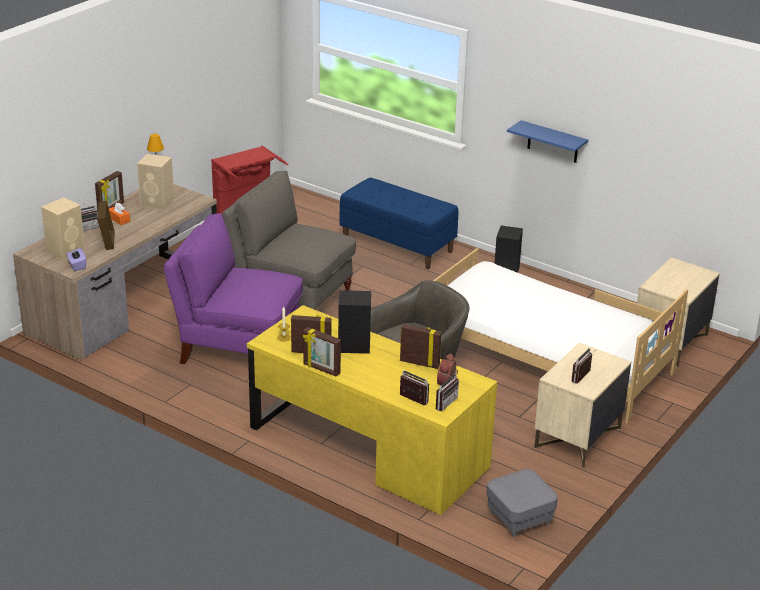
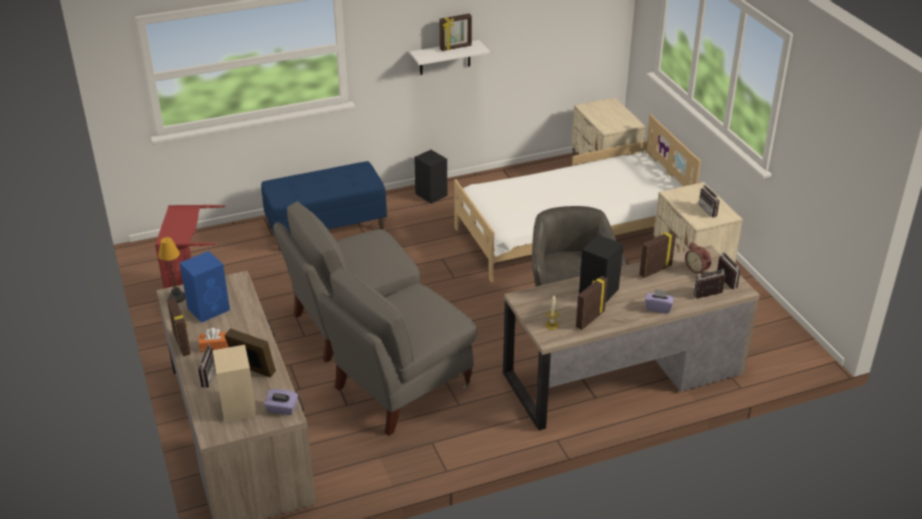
camera: 55 degrees left, 5 degrees up
beige speaker [137,154,174,210] -> blue speaker [180,251,230,323]
purple armchair [164,213,303,364] -> grey armchair [317,267,477,436]
yellow desk [247,305,497,515] -> brown desk [503,245,760,431]
picture frame [303,327,341,377] -> picture frame moved to [440,14,472,51]
grey ottoman [486,469,558,537] -> none
blue shelf [507,120,588,163] -> white shelf [410,40,490,75]
none -> purple tissue box [645,289,674,314]

